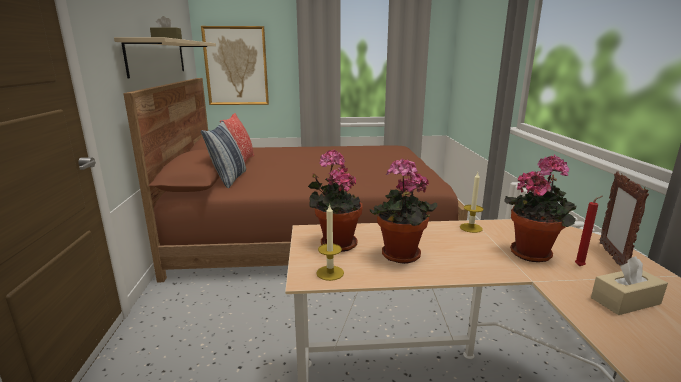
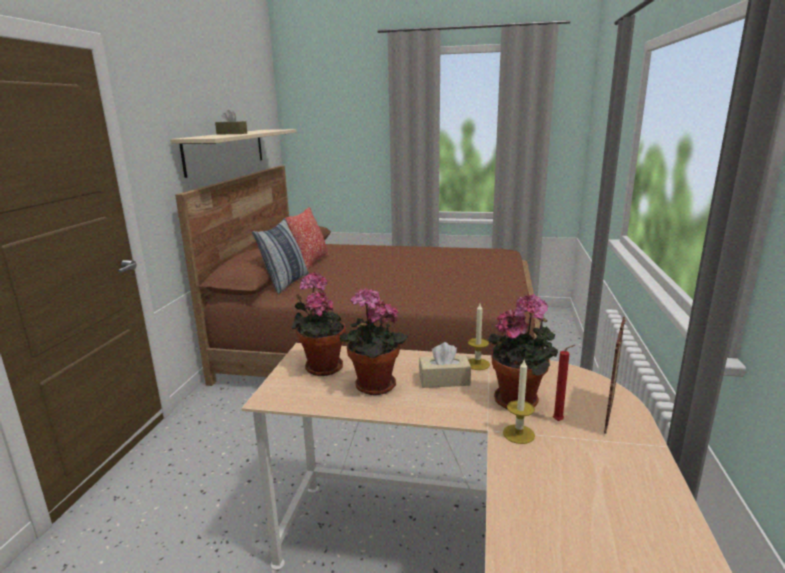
camera: 15 degrees right, 0 degrees up
picture [201,26,269,105] -> none
candle [316,204,344,281] -> candle moved to [503,360,535,444]
beige tissue box [591,256,668,315] -> beige tissue box moved to [419,342,471,388]

